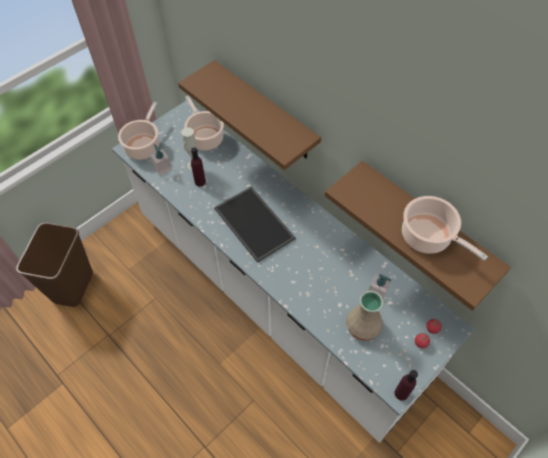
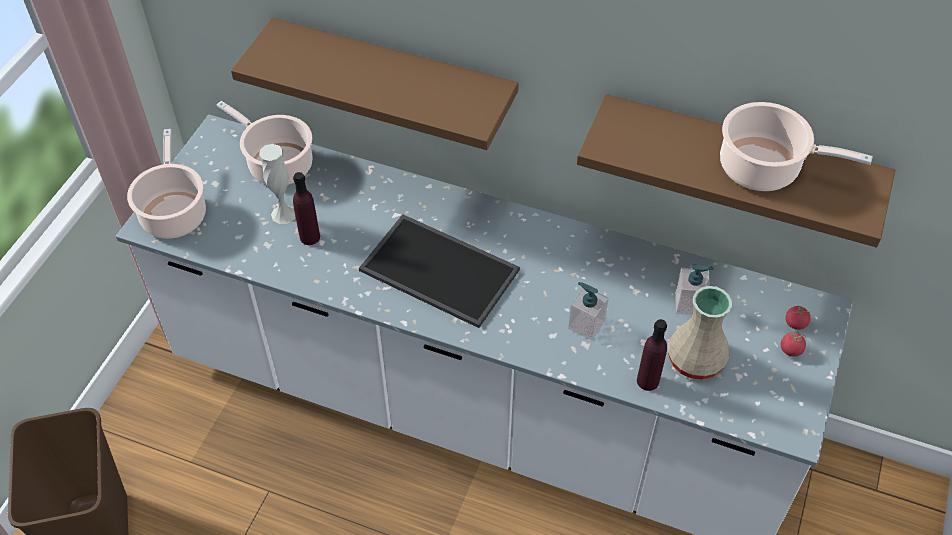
camera: 25 degrees left, 5 degrees down
soap dispenser [150,144,172,176] -> soap dispenser moved to [568,282,609,340]
purple bottle [394,370,418,401] -> purple bottle moved to [637,319,667,391]

